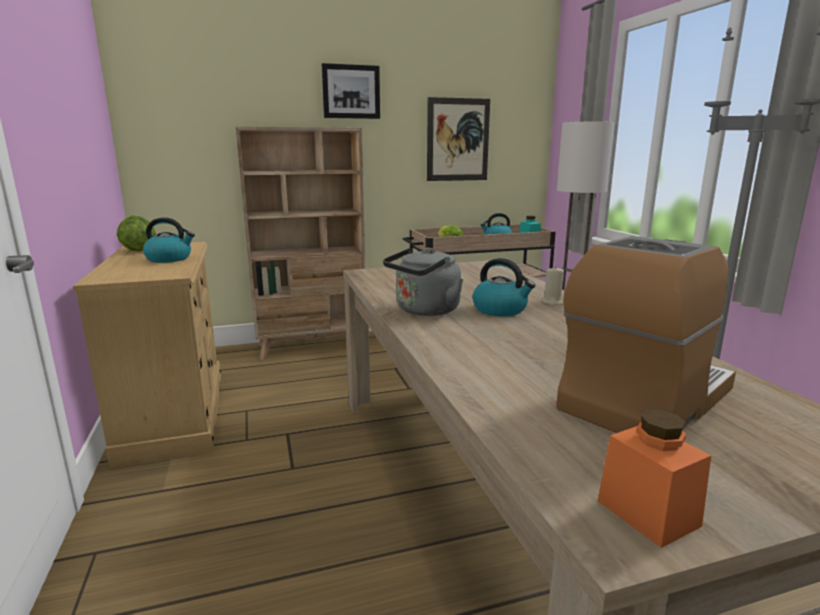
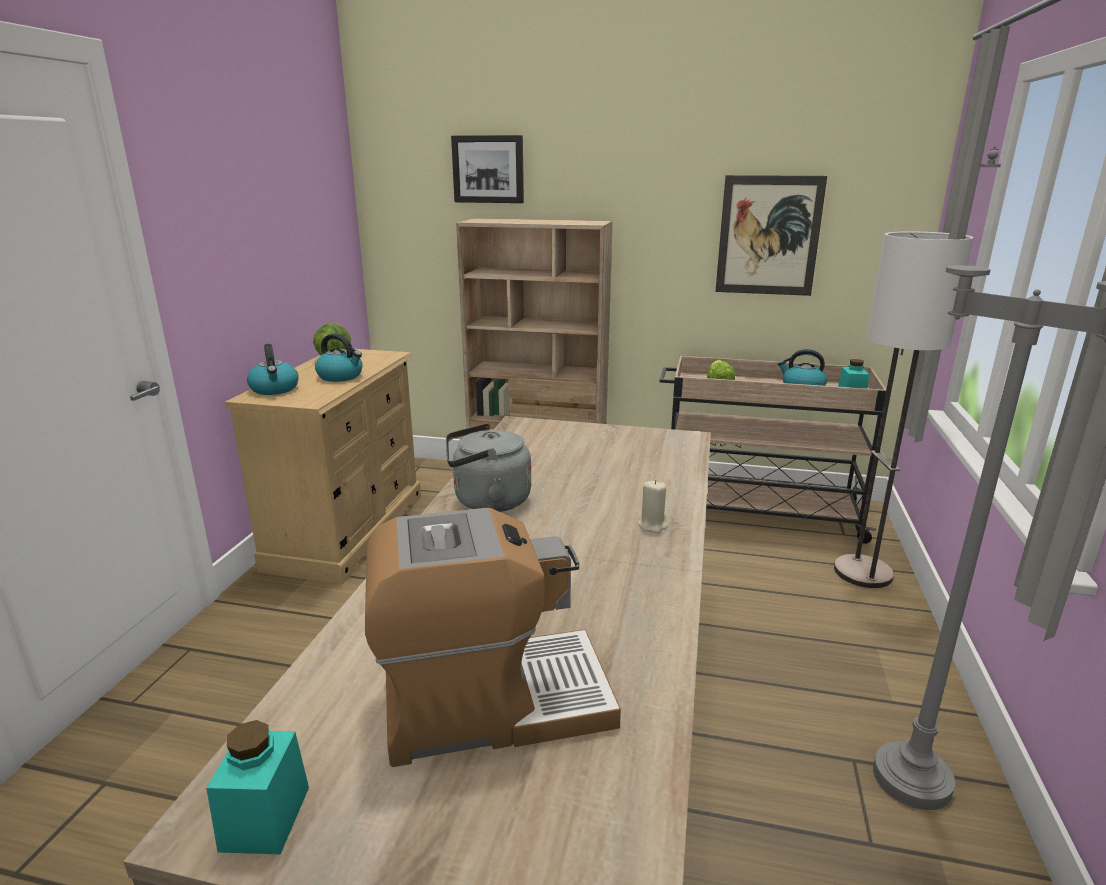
camera: 30 degrees right, 5 degrees up
picture [321,63,380,119] -> picture moved to [451,135,524,203]
kettle [472,258,535,316] -> kettle moved to [247,344,299,395]
orange jar [598,410,711,548] -> turquoise jar [206,720,309,854]

